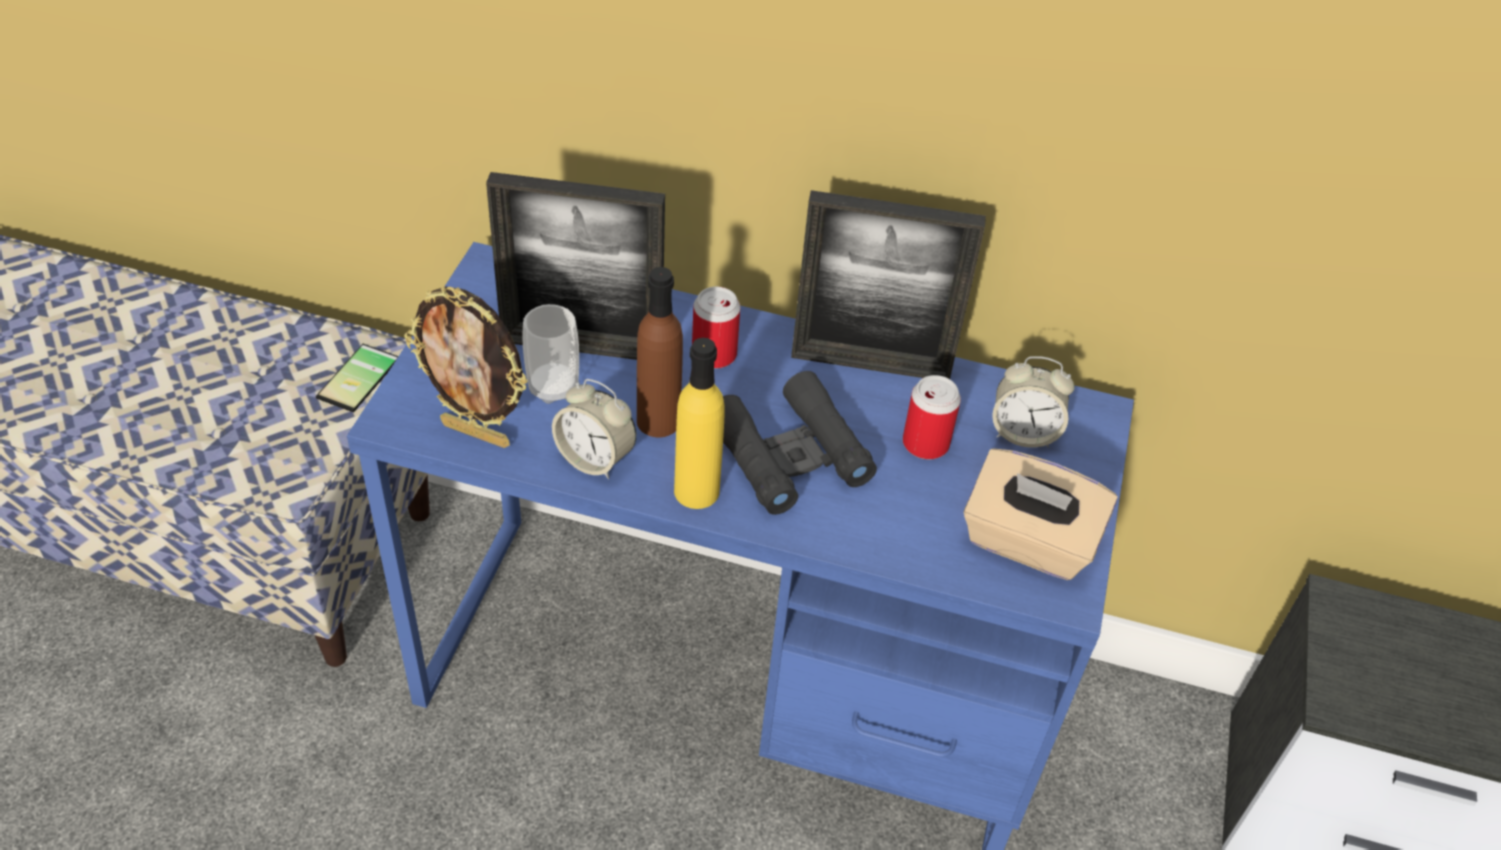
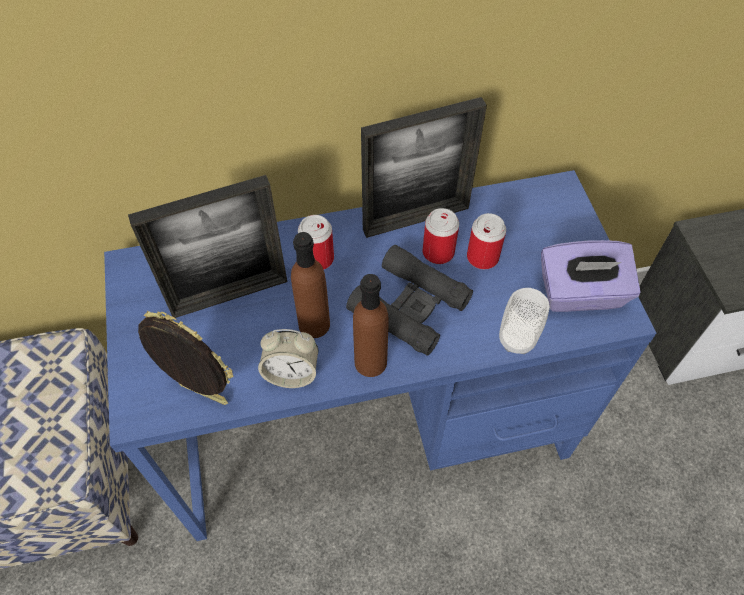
camera: 25 degrees left, 10 degrees up
phone [316,344,398,413] -> none
picture frame [404,286,528,448] -> picture frame turned 150 degrees counterclockwise [138,311,234,405]
cup [522,304,579,404] -> cup moved to [499,288,550,354]
yellow bottle [674,338,725,509] -> brown bottle [353,274,389,377]
beige tissue box [963,448,1118,580] -> purple tissue box [541,240,641,312]
alarm clock [992,356,1075,448] -> none
none -> can [423,208,459,264]

